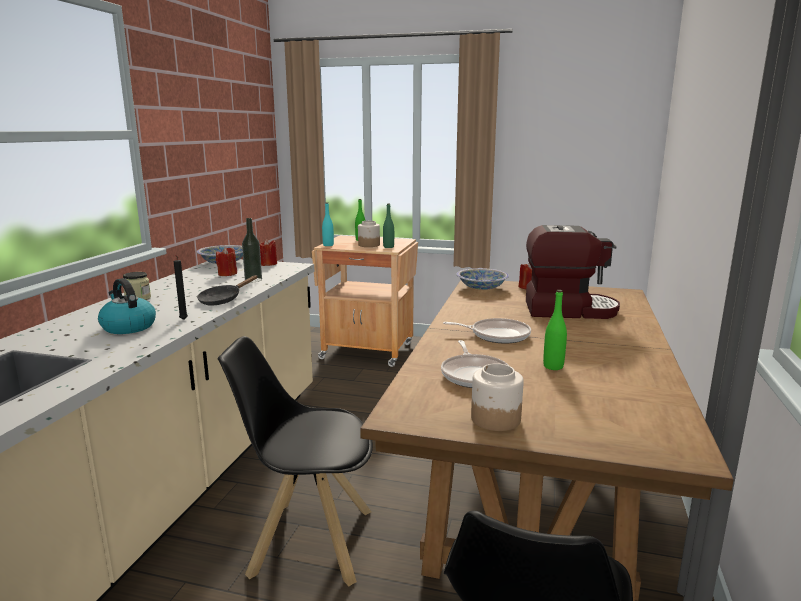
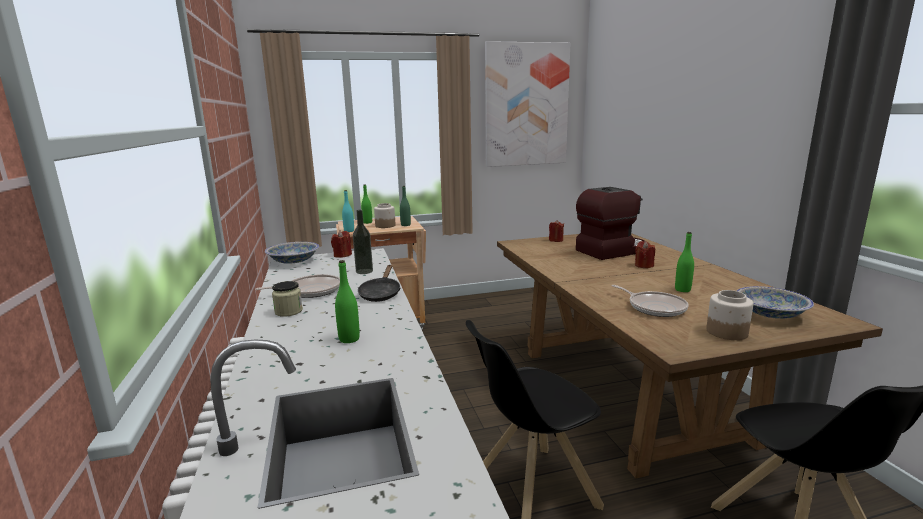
camera: 30 degrees left, 0 degrees up
kettle [98,278,156,334] -> green bottle [335,260,360,343]
black candle [174,255,188,320] -> none
red candle [216,247,237,276] -> red candle moved to [635,241,655,268]
frying pan [443,318,531,344] -> frying pan moved to [255,274,340,298]
bowl [457,268,509,290] -> bowl moved to [737,286,814,319]
none -> picture [485,41,570,167]

